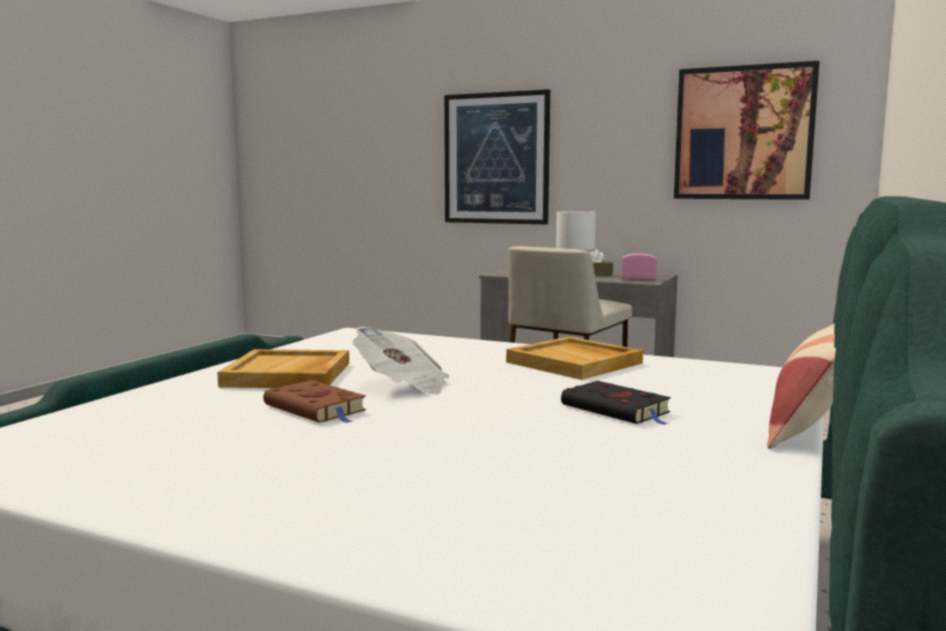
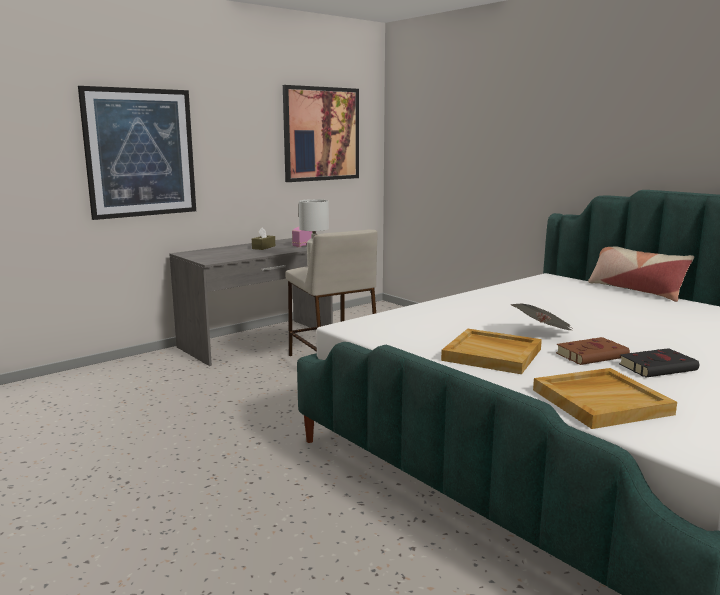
camera: 65 degrees left, 5 degrees up
beige tray [506,337,643,380] -> beige tray moved to [533,368,677,429]
black book [561,381,671,425] -> black book moved to [619,348,699,378]

